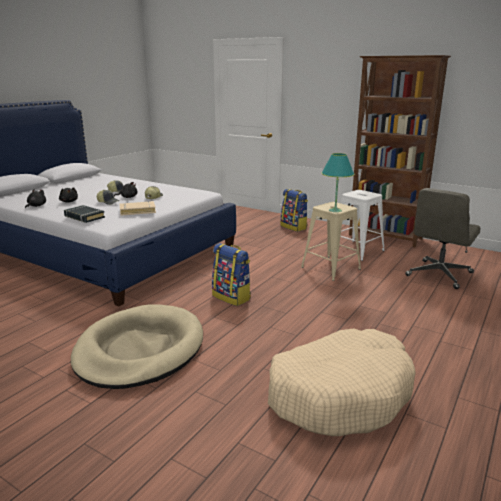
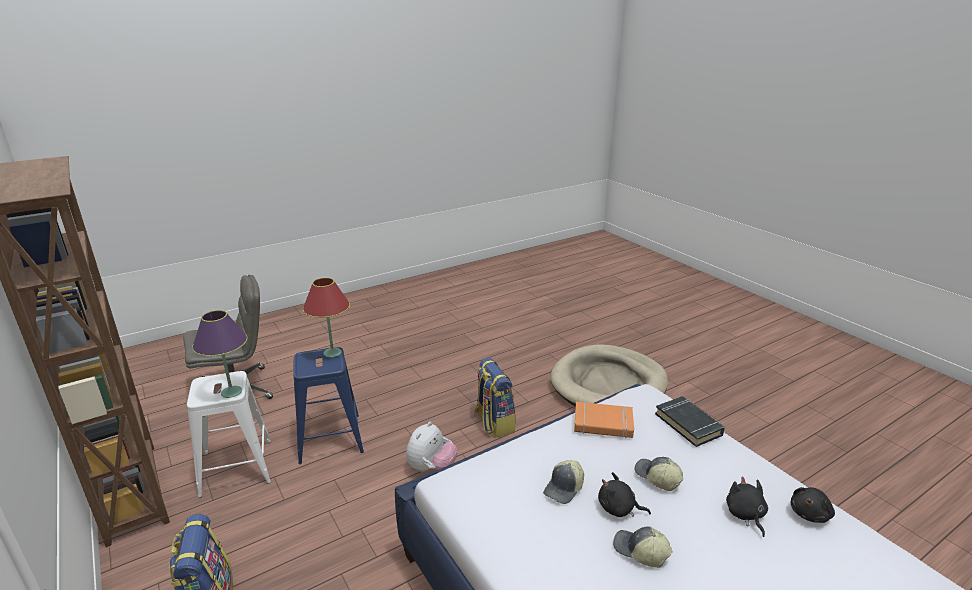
camera: 155 degrees left, 5 degrees up
beige book [120,201,156,216] -> orange book [574,402,634,438]
beige dog bed [268,328,416,436] -> none
beige stool [301,202,361,281] -> blue stool [293,347,364,464]
turquoise table lamp [321,153,354,212] -> red table lamp [303,278,350,357]
none -> purple table lamp [192,310,247,398]
none -> plush toy [406,422,458,472]

